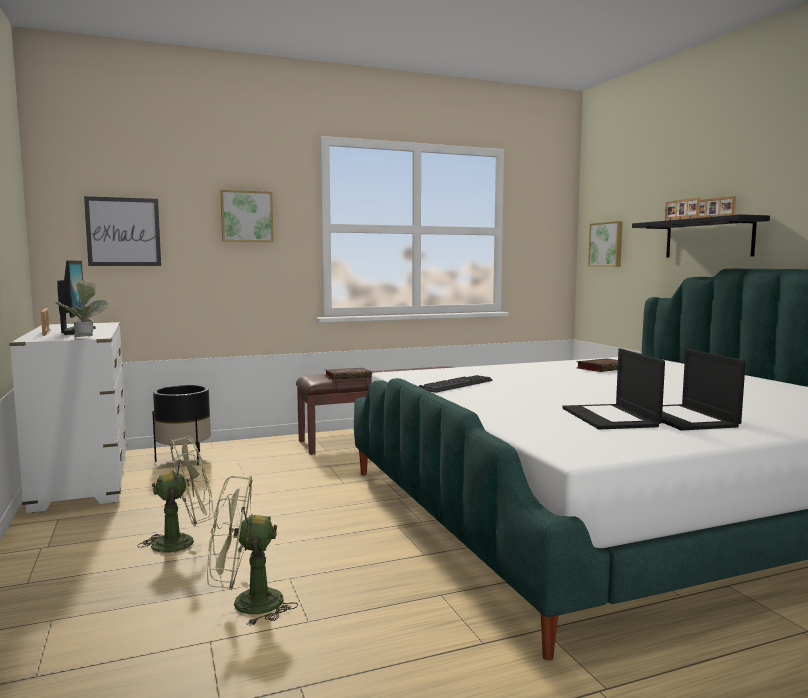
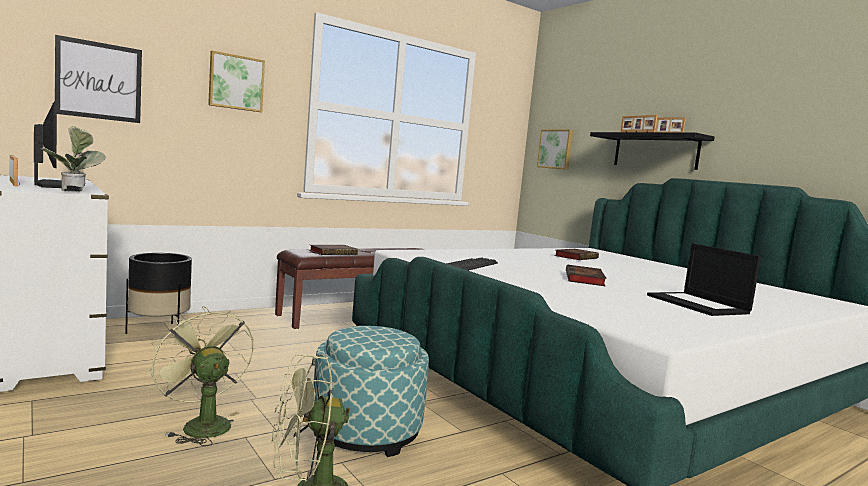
camera: 15 degrees left, 0 degrees up
green fan [137,436,214,555] -> green fan turned 90 degrees counterclockwise [149,306,253,446]
laptop [562,349,665,429] -> none
none -> ottoman [313,326,429,457]
none -> book [566,265,607,286]

